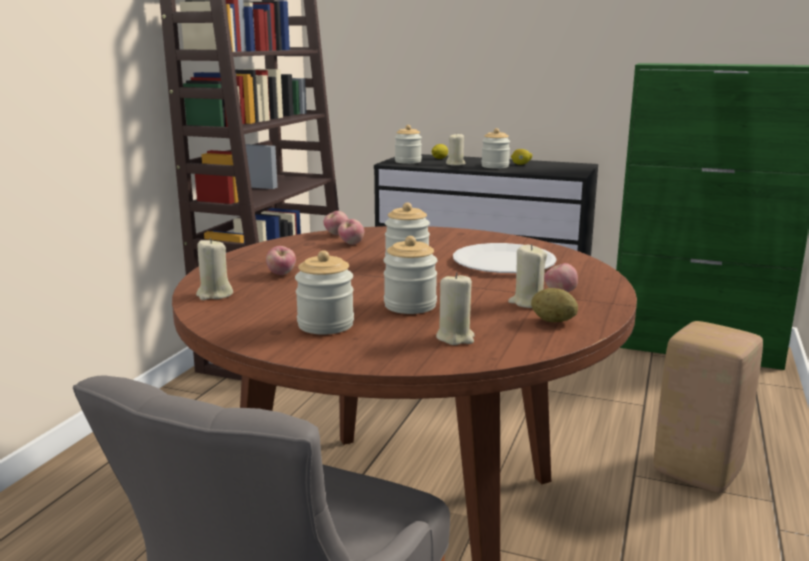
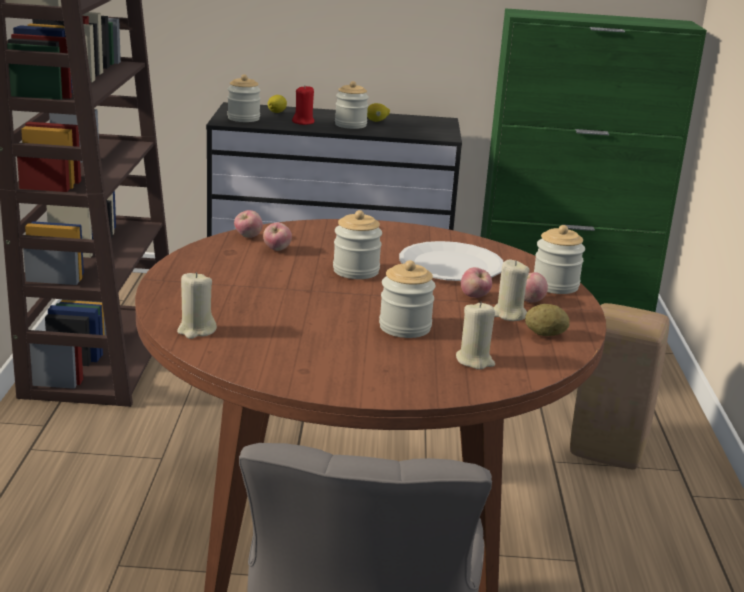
camera: 20 degrees left, 5 degrees up
apple [266,246,296,275] -> apple moved to [461,267,492,298]
jar [295,250,354,335] -> jar moved to [534,225,585,294]
beige candle [446,133,466,166] -> red candle [292,86,314,125]

